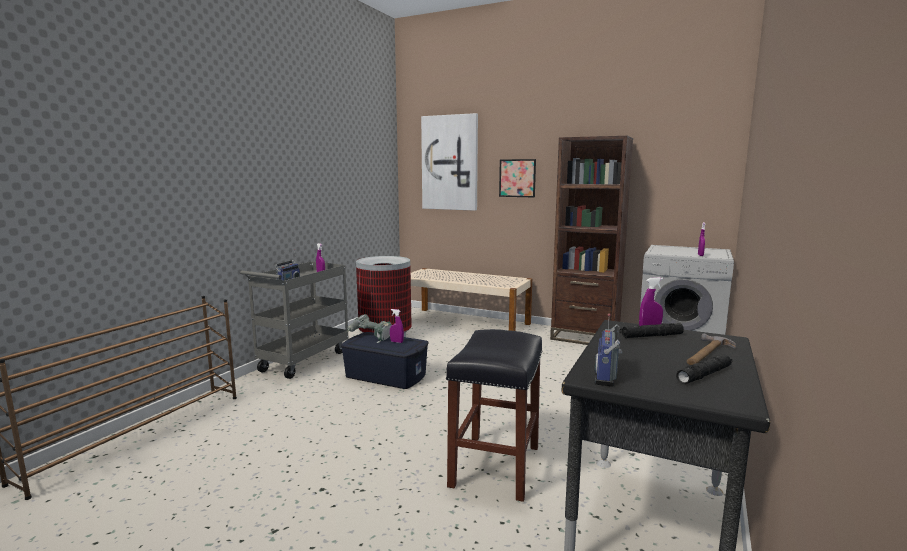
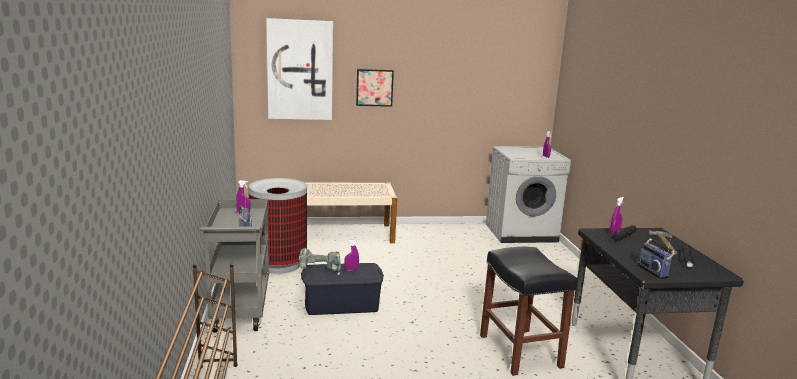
camera: 35 degrees left, 5 degrees up
brown bookcase [550,136,633,345] -> none

